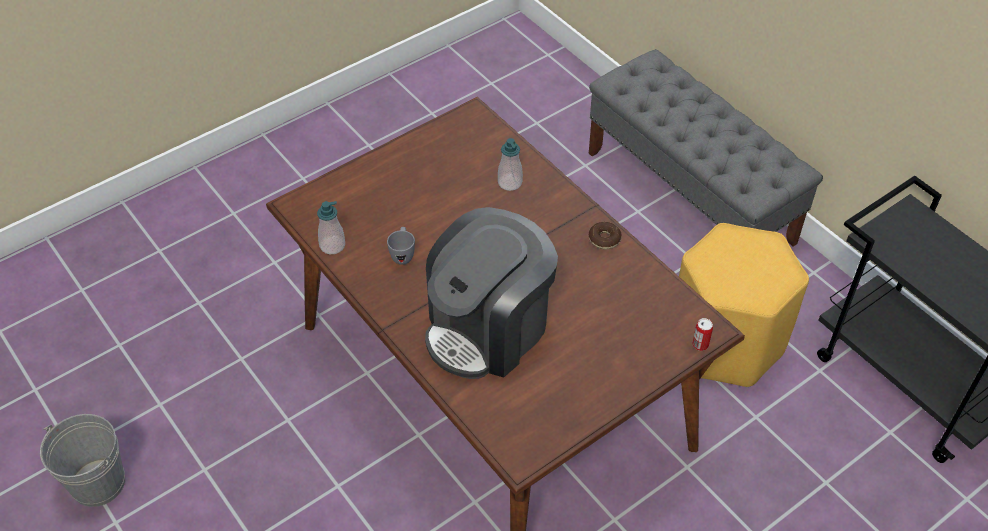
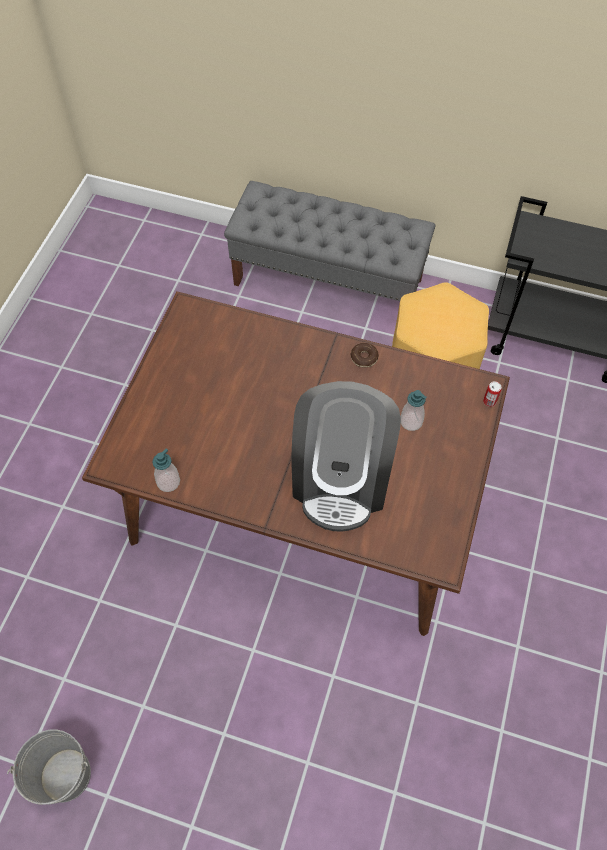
camera: 35 degrees left, 10 degrees up
grey mug [387,227,415,265] -> none
soap dispenser [498,138,523,191] -> soap dispenser moved to [401,390,427,431]

